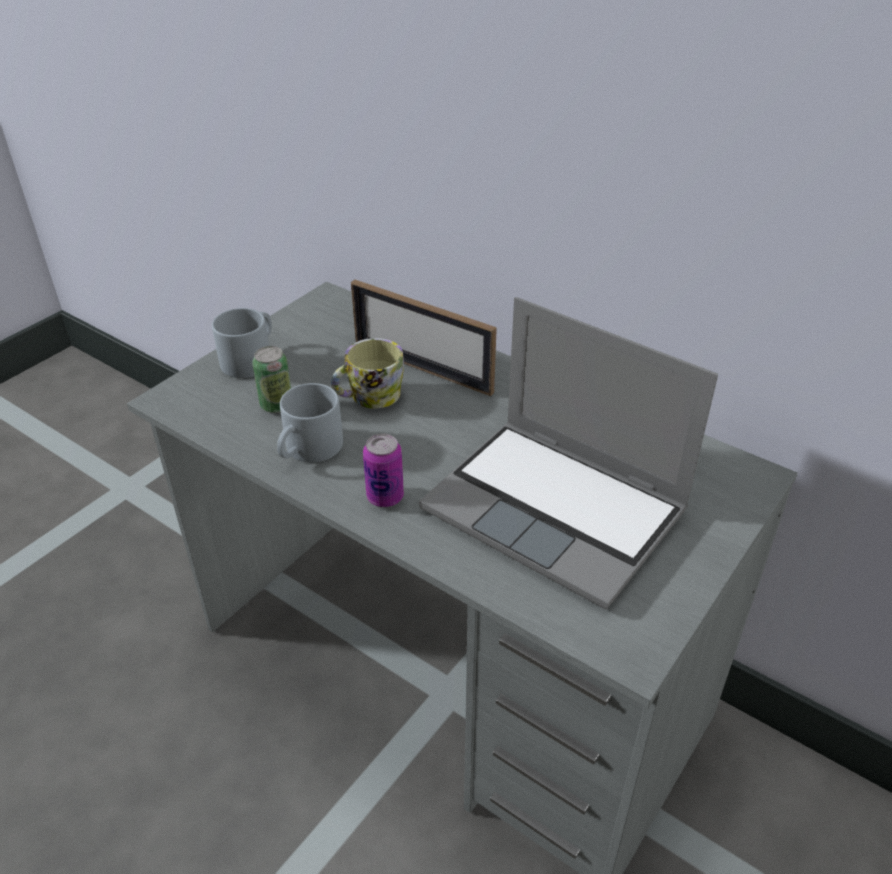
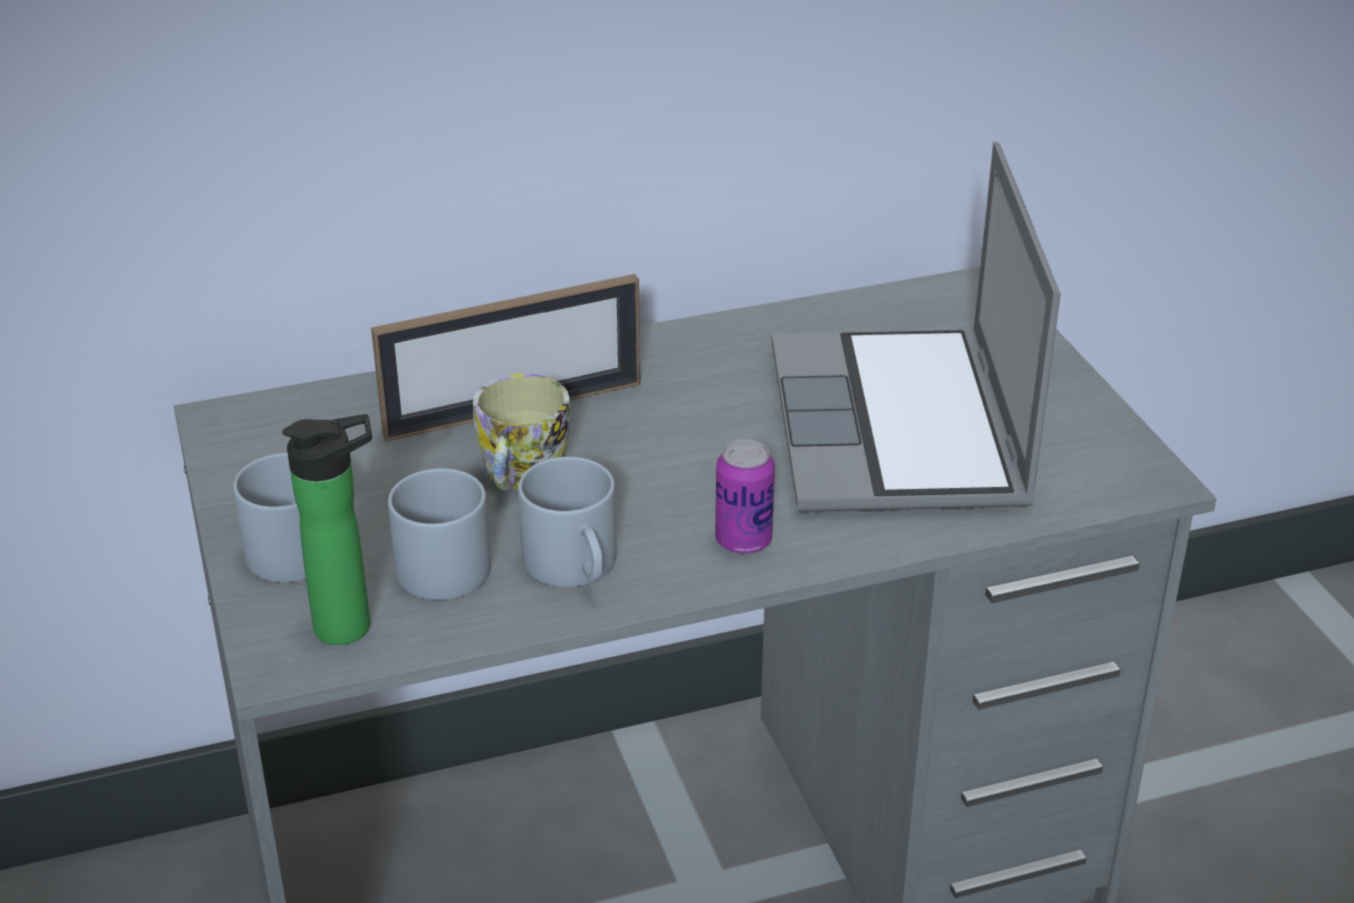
camera: 55 degrees left, 5 degrees down
can [253,346,291,413] -> grey mug [388,468,491,600]
laptop [419,297,718,610] -> laptop turned 105 degrees clockwise [771,142,1061,512]
none -> bottle [282,414,372,645]

